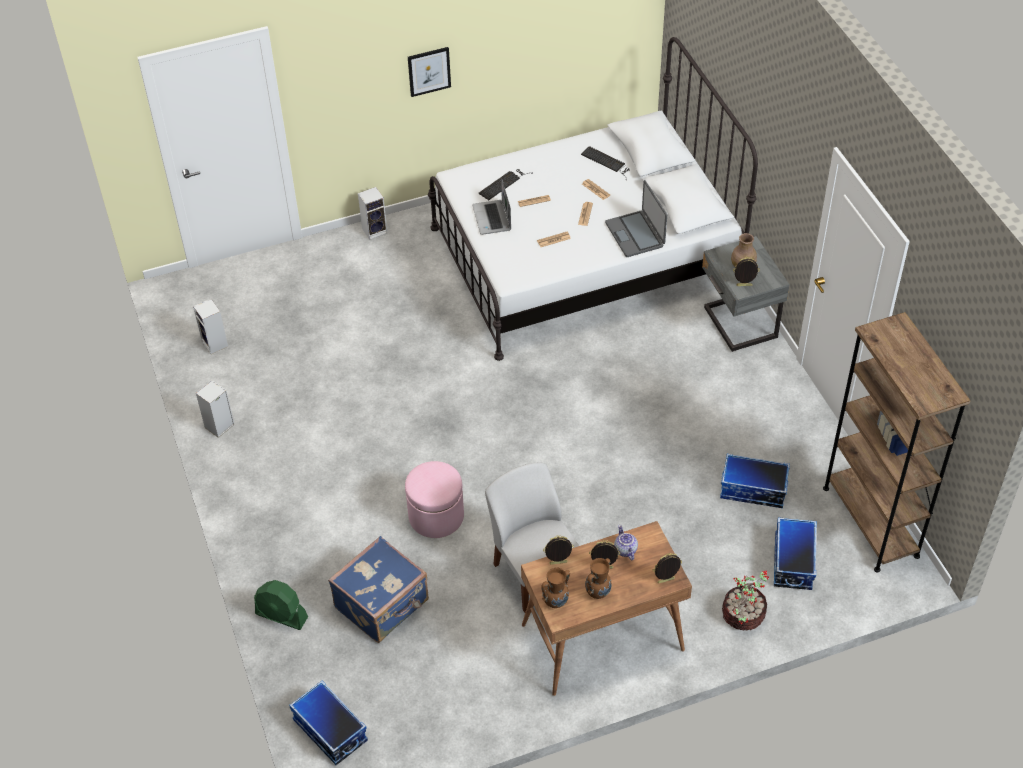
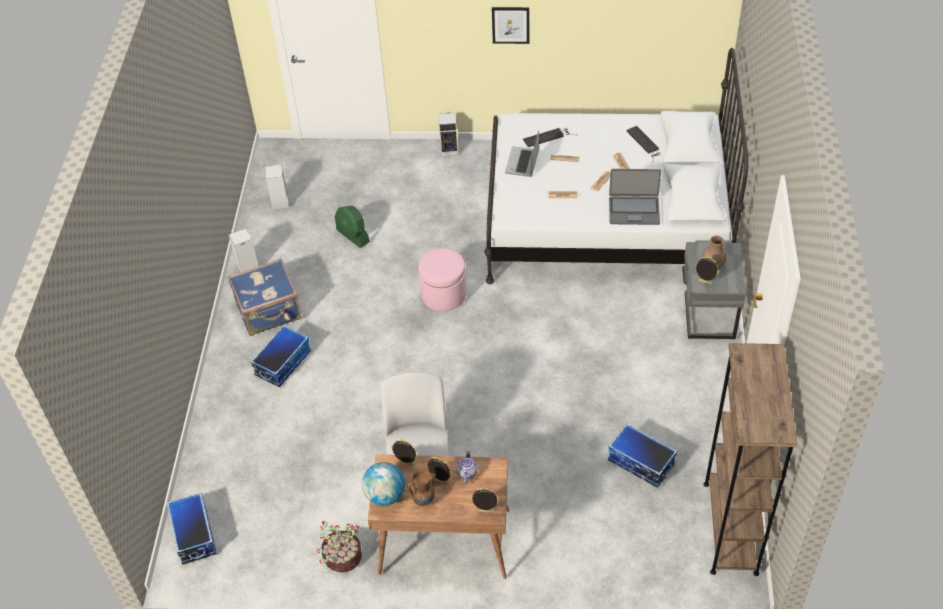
camera: 25 degrees right, 0 degrees up
green fan [254,580,308,630] -> green fan moved to [335,205,370,248]
blue suitcase [328,536,429,643] -> blue suitcase moved to [228,259,302,336]
pink ottoman [405,461,464,538] -> pink ottoman moved to [418,248,466,311]
brown vase [541,567,570,608] -> globe [362,462,405,506]
laptop [605,180,667,257] -> laptop turned 90 degrees counterclockwise [609,169,661,225]
potted plant [722,571,769,630] -> potted plant moved to [317,521,362,572]
storage box [774,517,817,590] -> storage box moved to [251,325,311,387]

